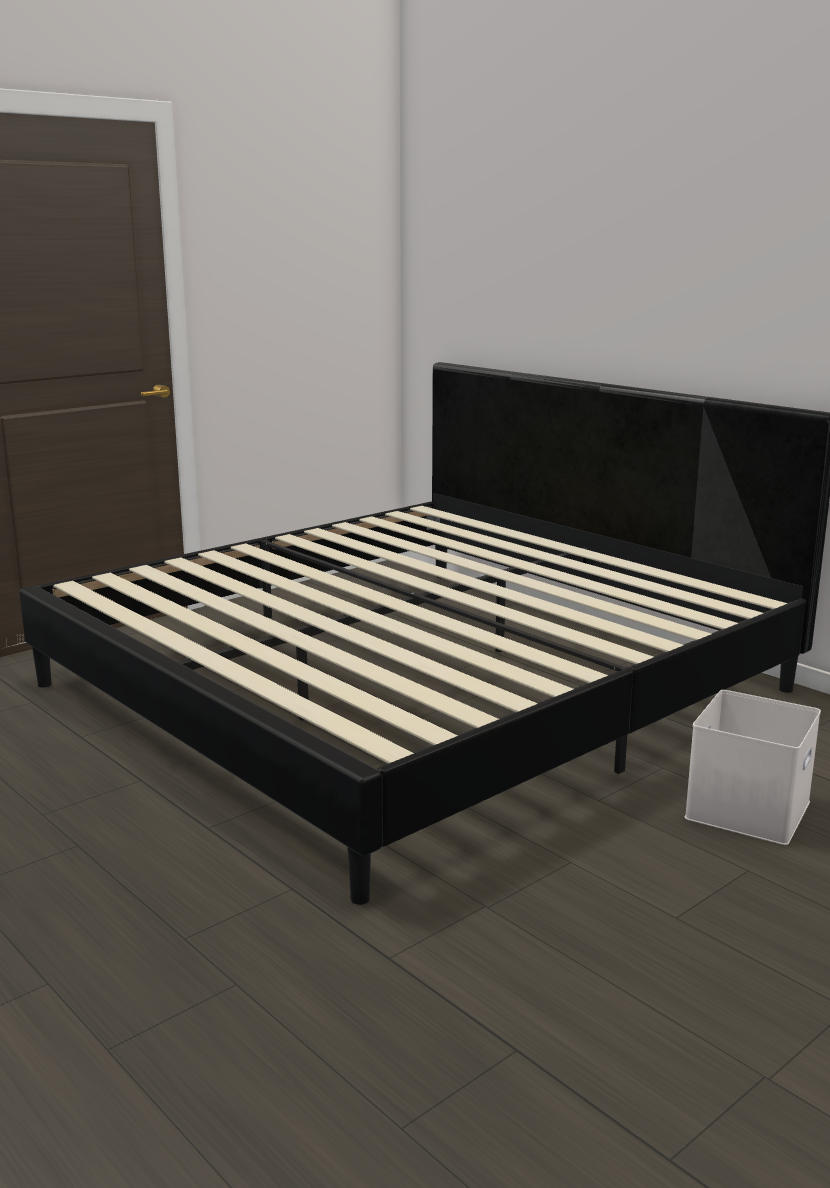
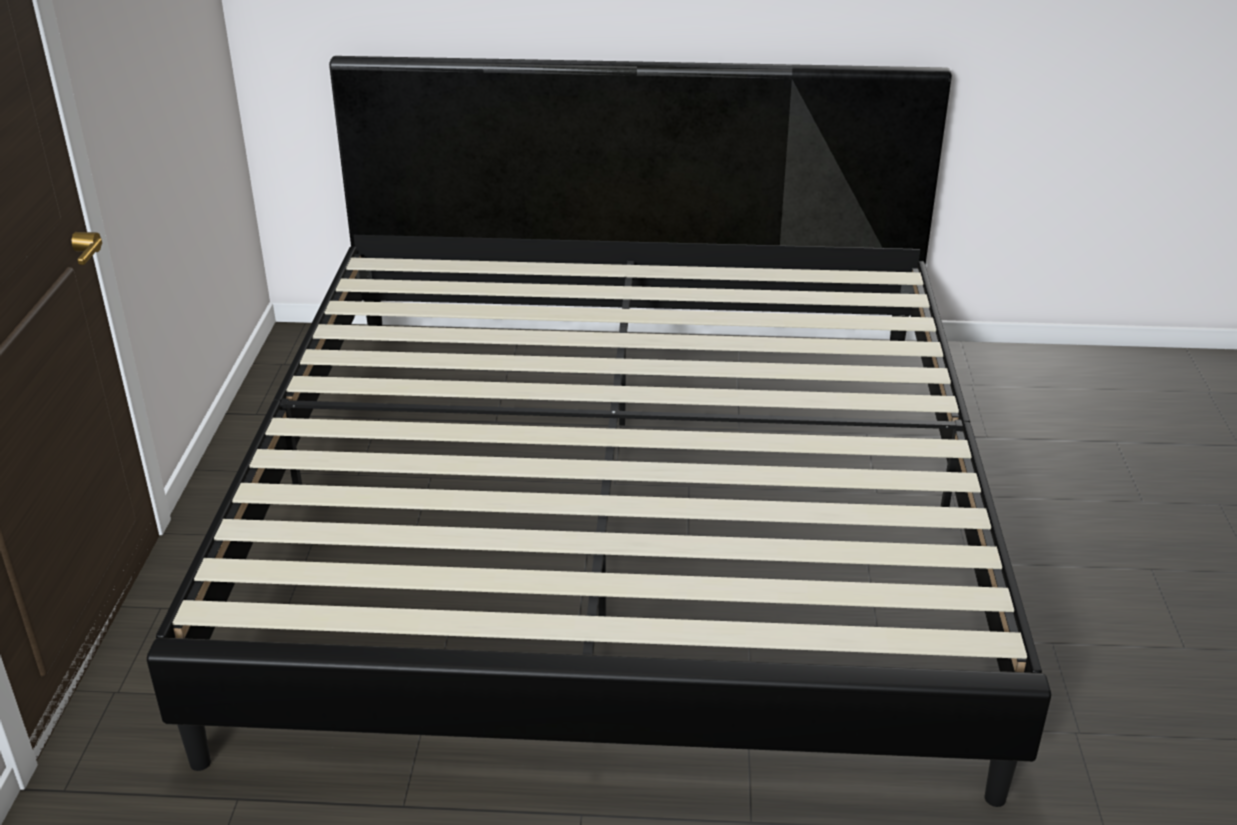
camera: 45 degrees left, 15 degrees up
white storage box [685,690,821,845] -> none

